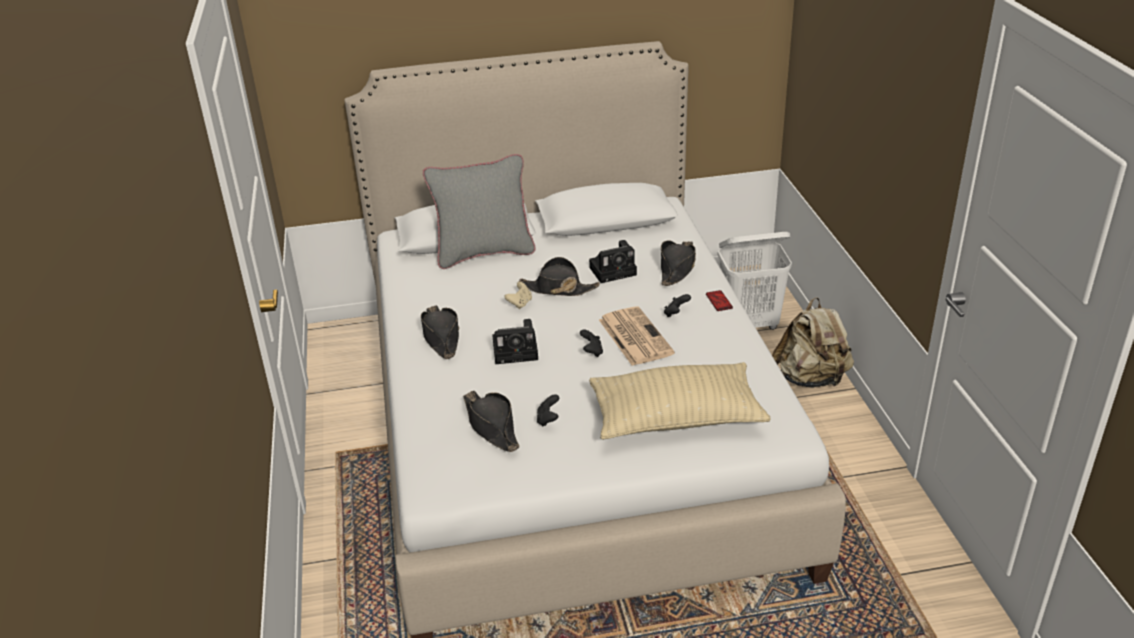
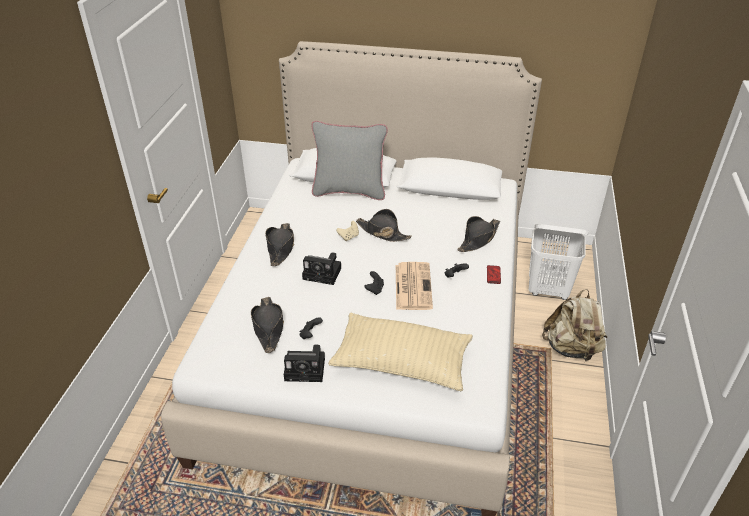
camera: 20 degrees right, 5 degrees up
camera [589,240,637,283] -> camera moved to [284,345,325,382]

